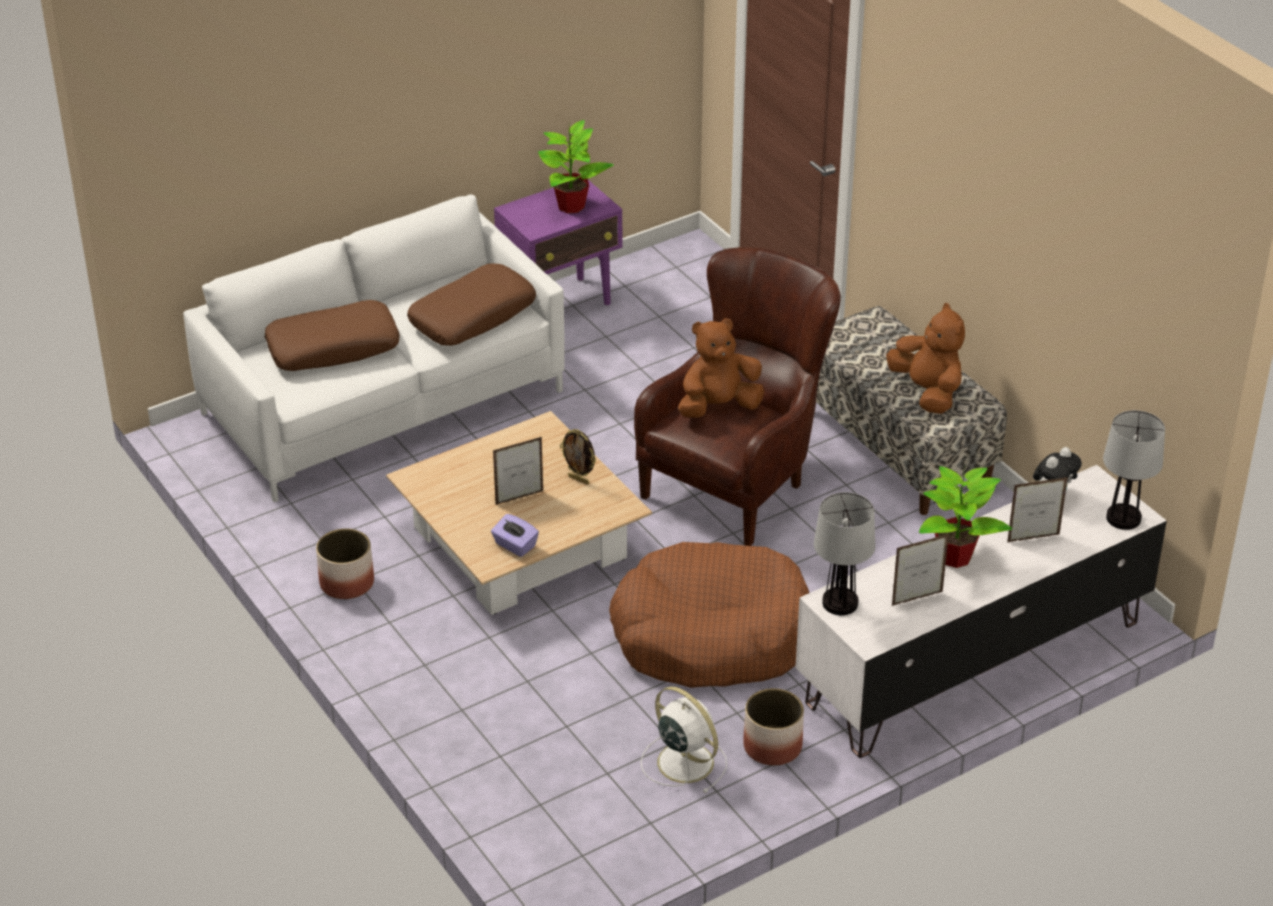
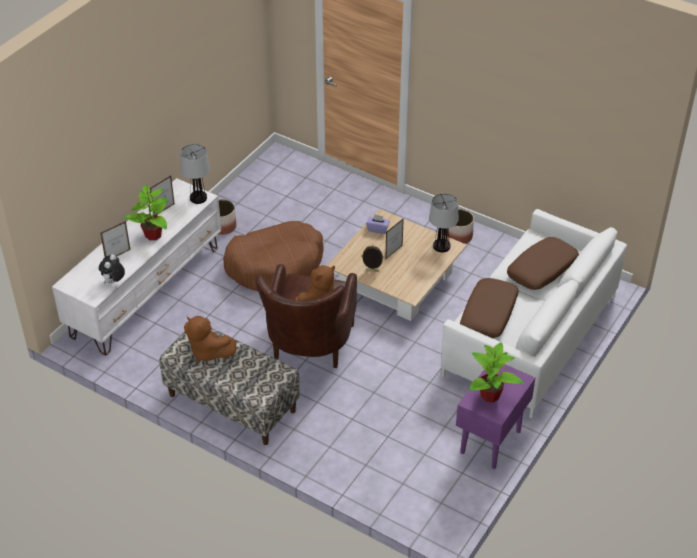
camera: 155 degrees right, 5 degrees up
white fan [641,686,727,793] -> none
table lamp [1103,410,1165,530] -> table lamp moved to [429,193,459,252]

